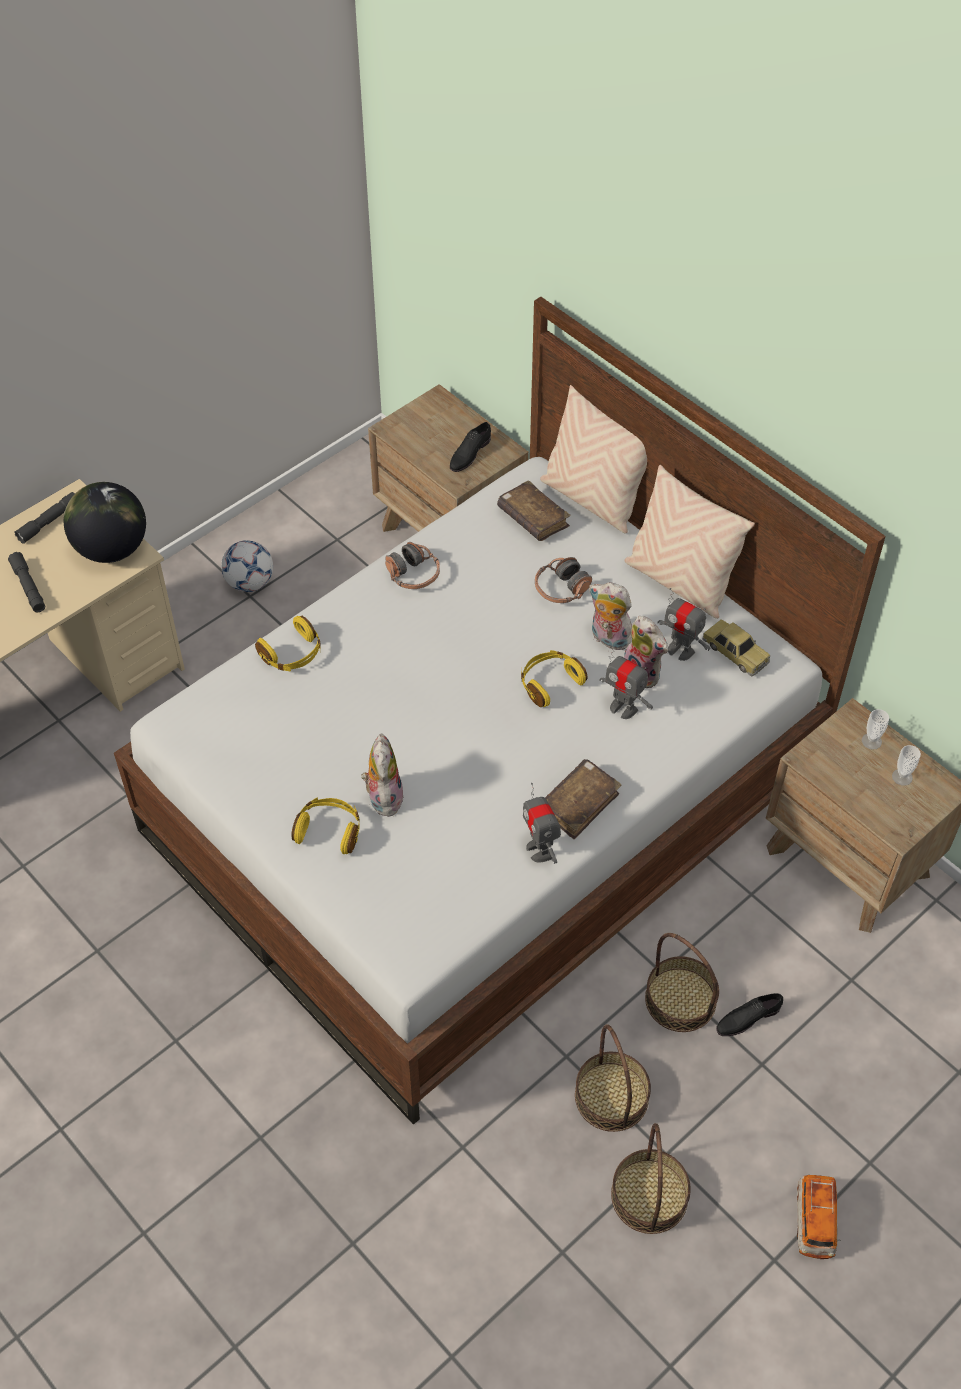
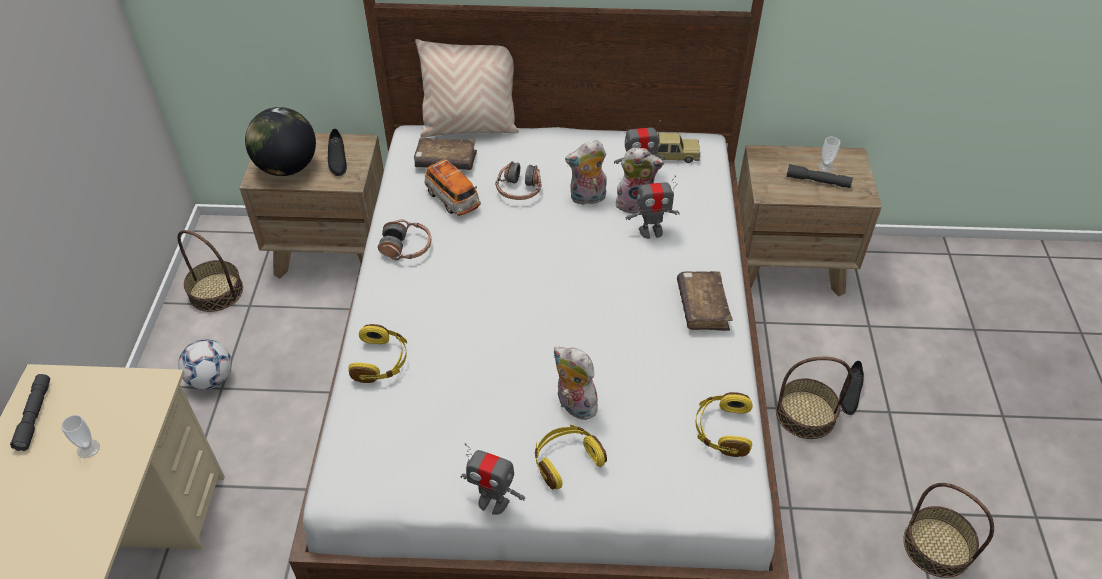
camera: 45 degrees left, 5 degrees down
grey flashlight [8,552,45,612] -> grey flashlight moved to [786,164,853,188]
globe [64,482,146,563] -> globe moved to [245,107,316,176]
yellow headphones [521,650,588,707] -> yellow headphones moved to [696,392,753,457]
toy robot [523,783,561,864] -> toy robot moved to [461,443,526,515]
basket [575,1024,651,1132] -> basket moved to [178,230,243,312]
beige pillow [624,465,755,619] -> none
toy car [797,1175,840,1259] -> toy car moved to [425,159,481,216]
cup [862,709,889,750] -> cup moved to [61,415,100,458]

